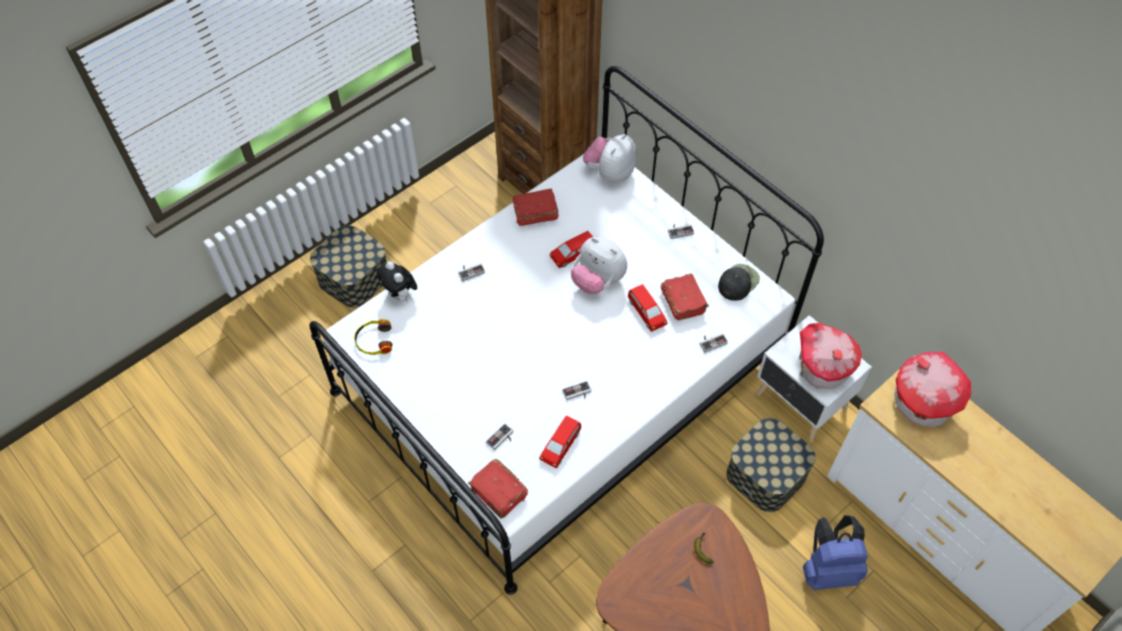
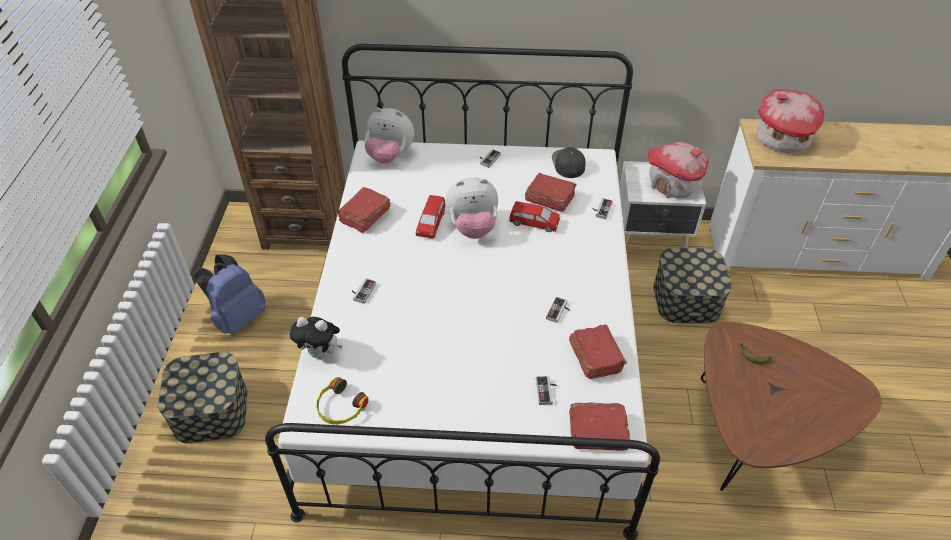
camera: 45 degrees left, 10 degrees down
red toy car [539,415,581,469] -> red book [569,324,627,379]
plush toy [583,134,636,183] -> plush toy turned 60 degrees counterclockwise [364,108,414,164]
blue backpack [803,515,868,590] -> blue backpack moved to [195,255,266,335]

